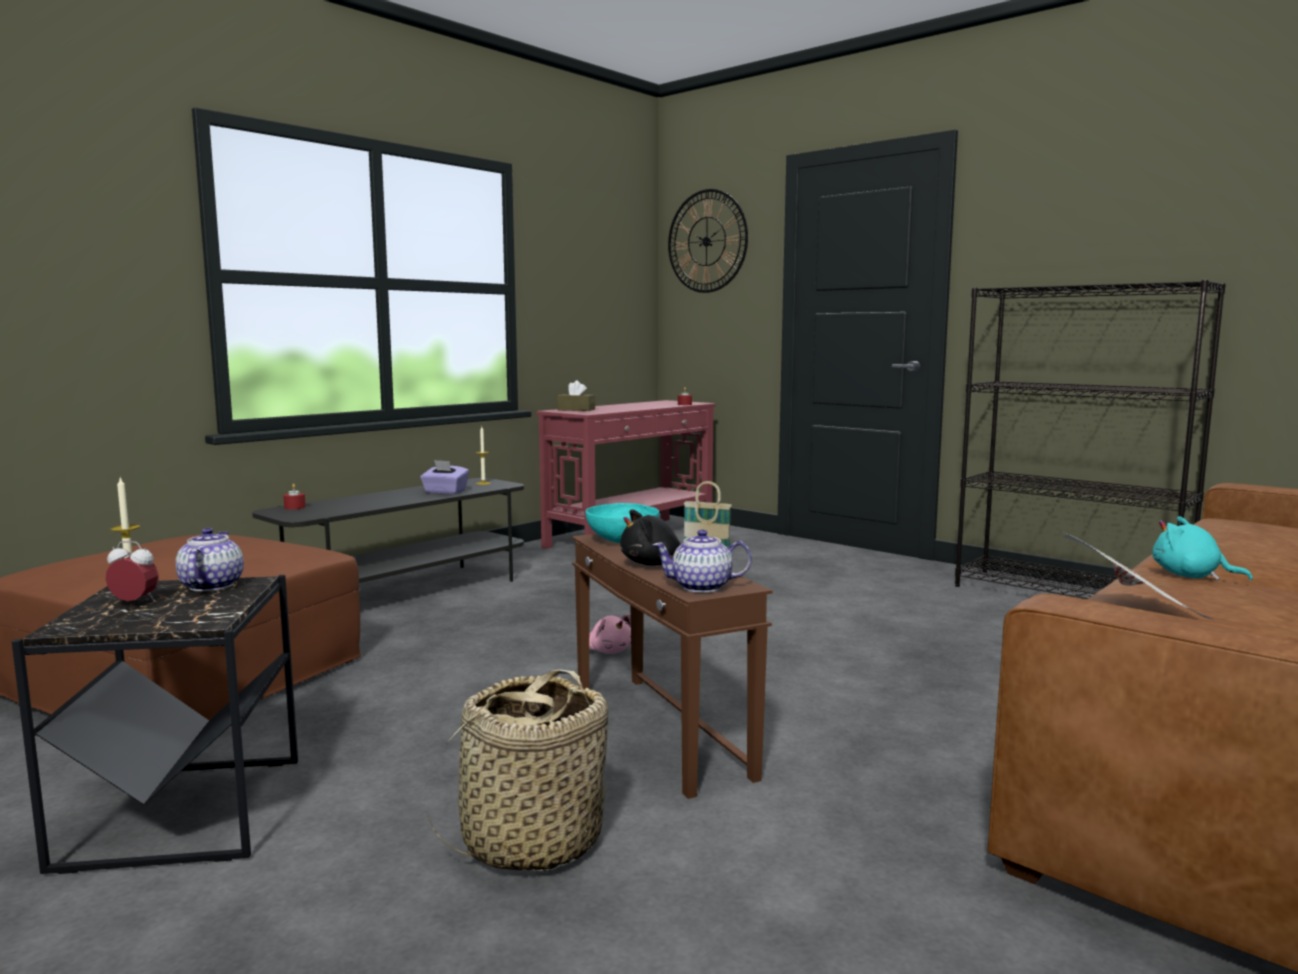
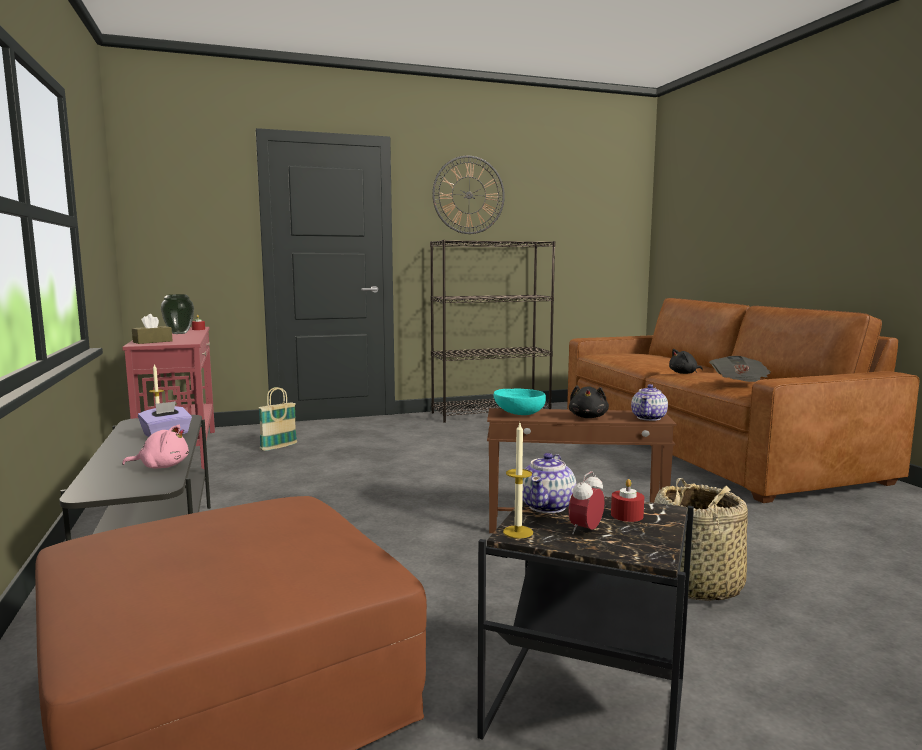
camera: 60 degrees left, 0 degrees up
teapot [175,527,244,591] -> teapot turned 90 degrees counterclockwise [522,453,576,513]
red candle [283,484,306,509] -> red candle moved to [611,479,644,522]
pink plush toy [589,614,631,654] -> pink plush toy moved to [122,425,189,469]
wall clock [668,189,748,293] -> wall clock moved to [432,156,505,234]
turquoise plush toy [1152,516,1253,580] -> black plush toy [669,349,703,374]
none -> vase [161,294,194,334]

